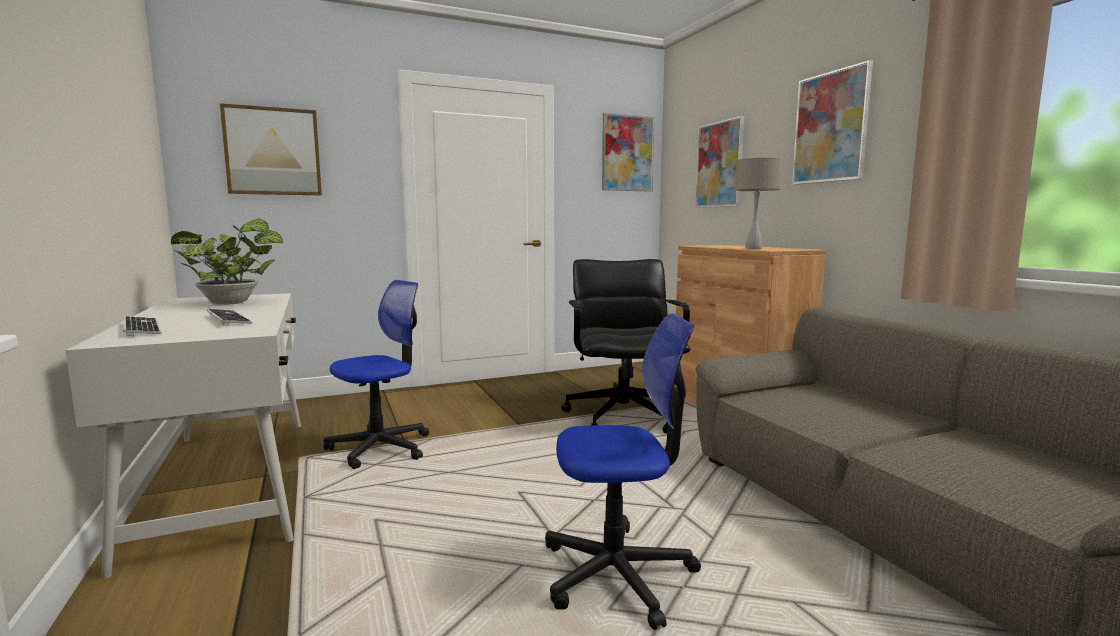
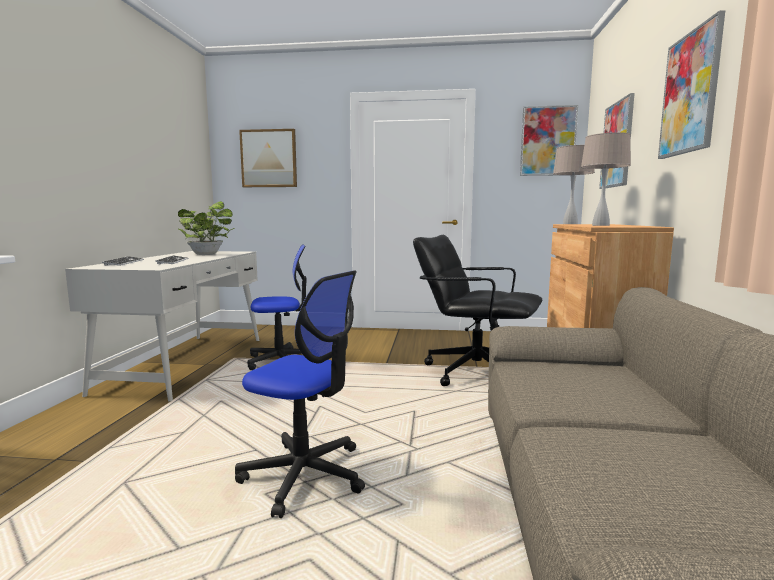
camera: 30 degrees right, 0 degrees up
black office chair [561,259,690,433] -> black office chair turned 90 degrees counterclockwise [413,235,542,386]
none -> beige table lamp [553,145,595,224]

